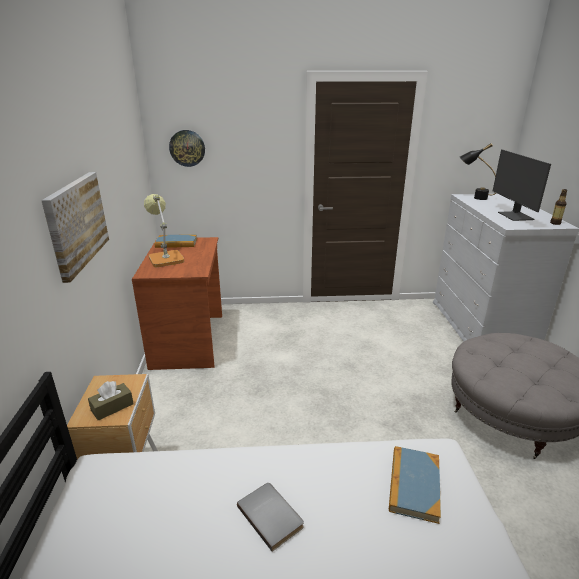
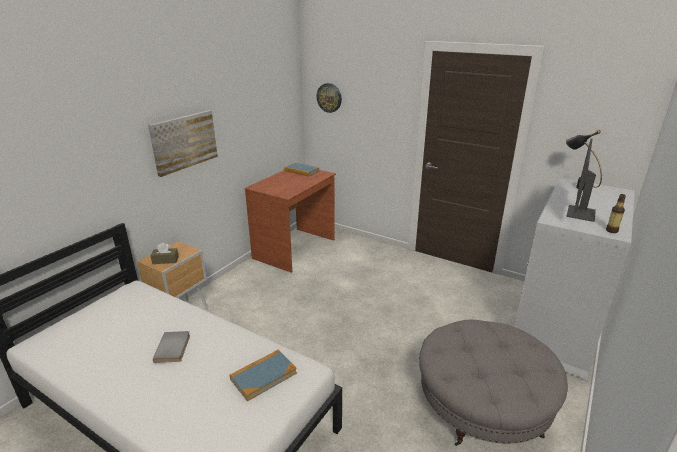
camera: 35 degrees right, 0 degrees up
table lamp [144,194,184,267] -> none

